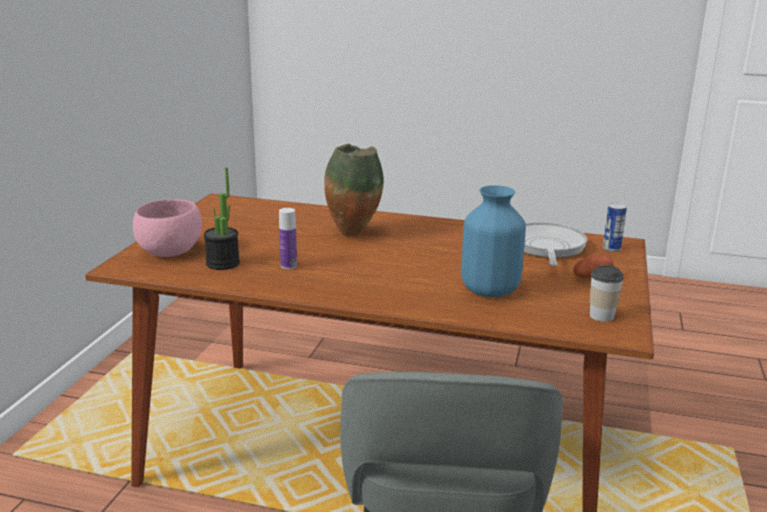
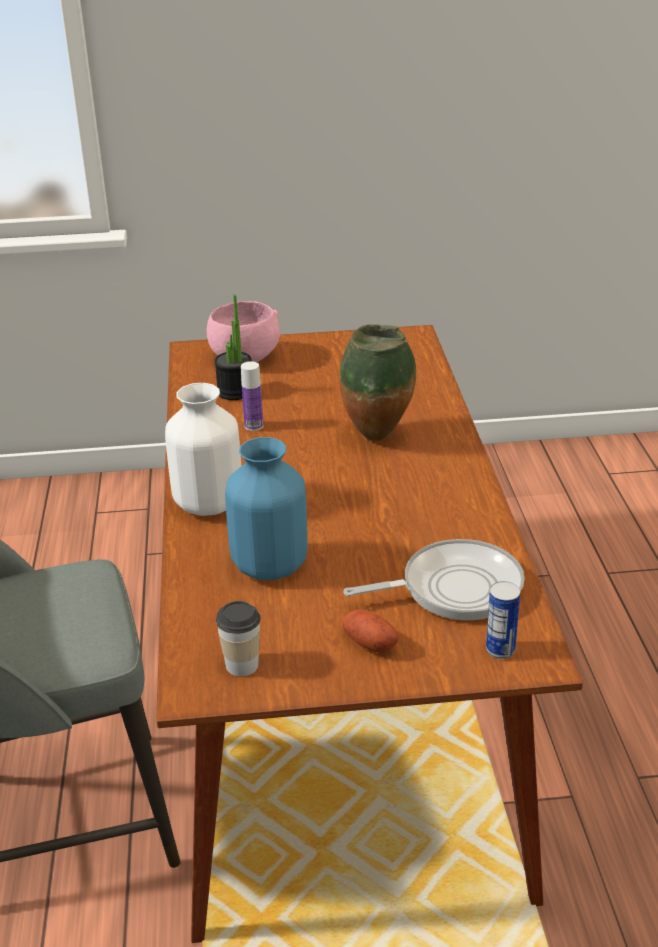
camera: 70 degrees right, 10 degrees up
none -> white vase [165,383,241,516]

